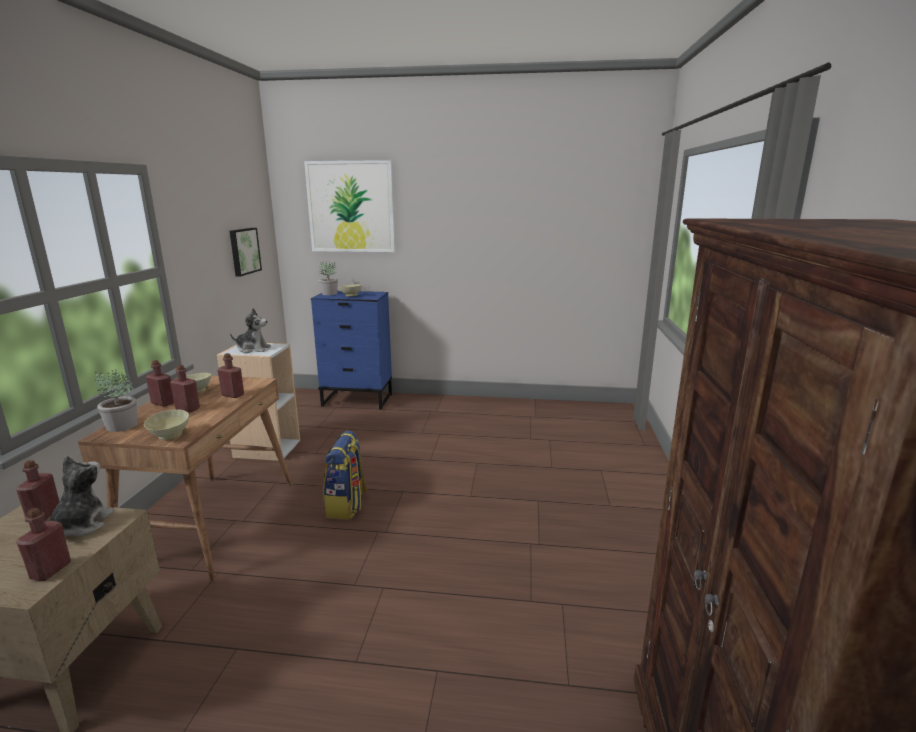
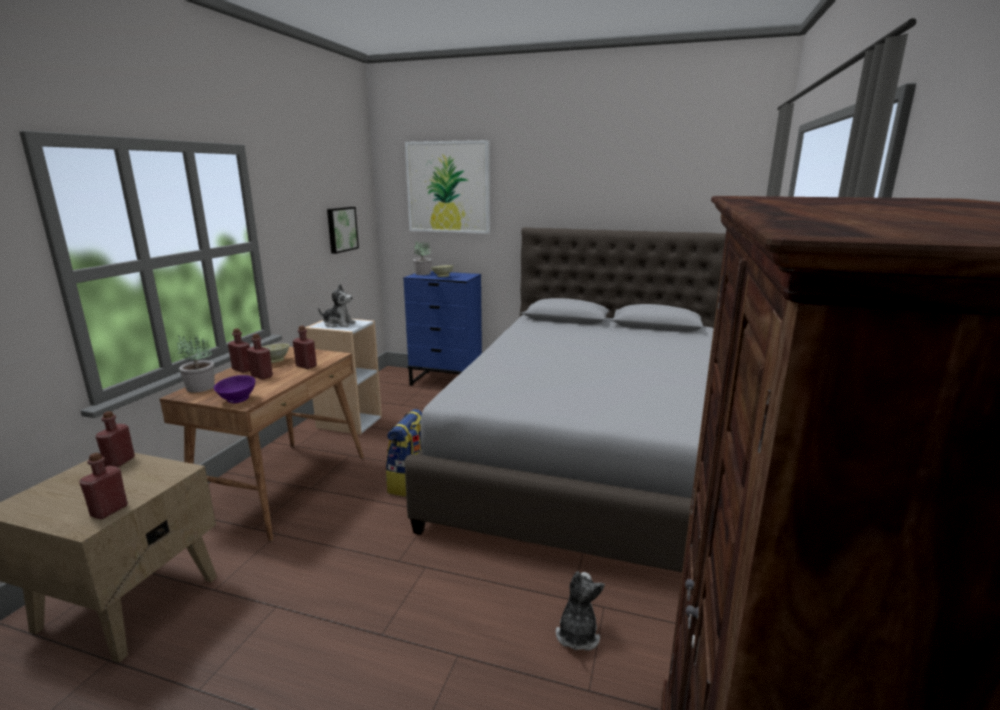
camera: 10 degrees right, 0 degrees up
plush toy [50,456,115,537] -> plush toy moved to [556,571,605,651]
beige bowl [144,409,189,440] -> purple bowl [214,375,255,403]
none -> grey bed [405,227,726,572]

